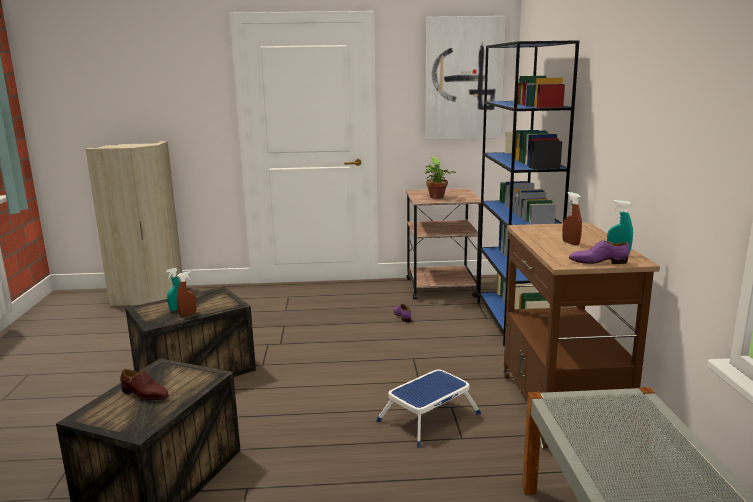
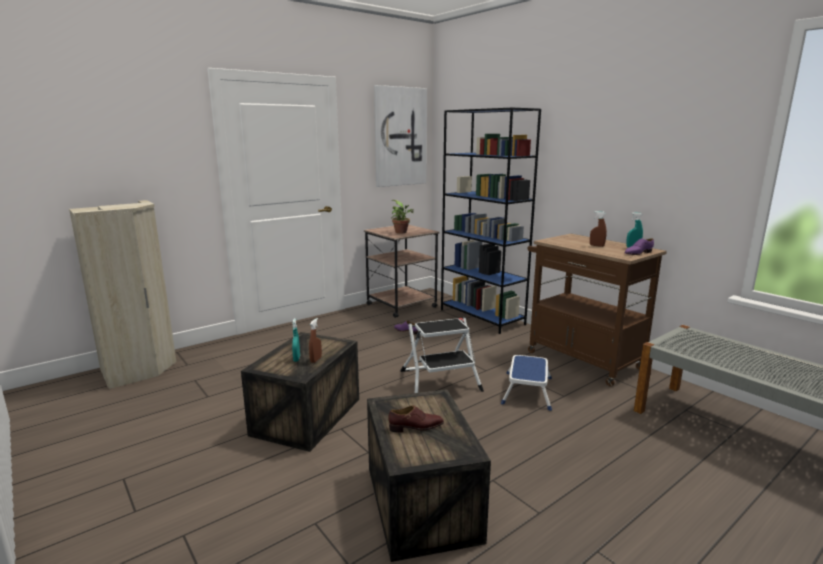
camera: 35 degrees left, 0 degrees up
none -> step ladder [400,317,484,393]

